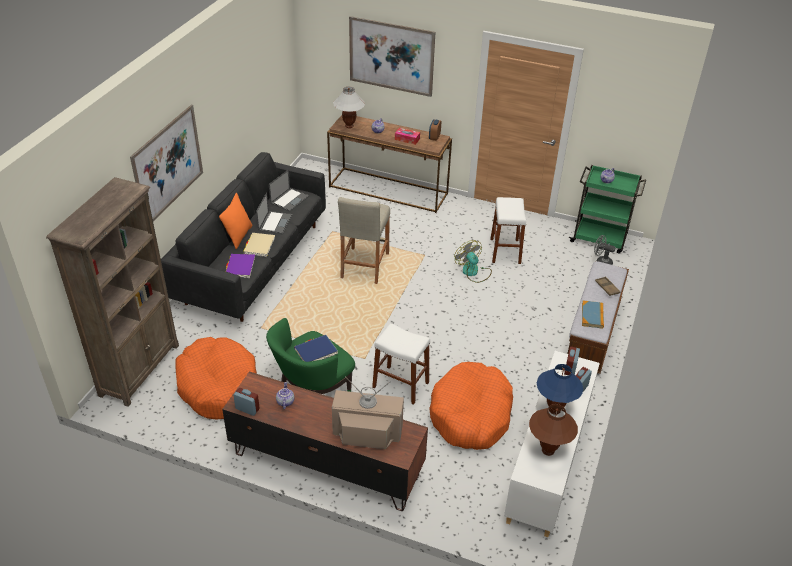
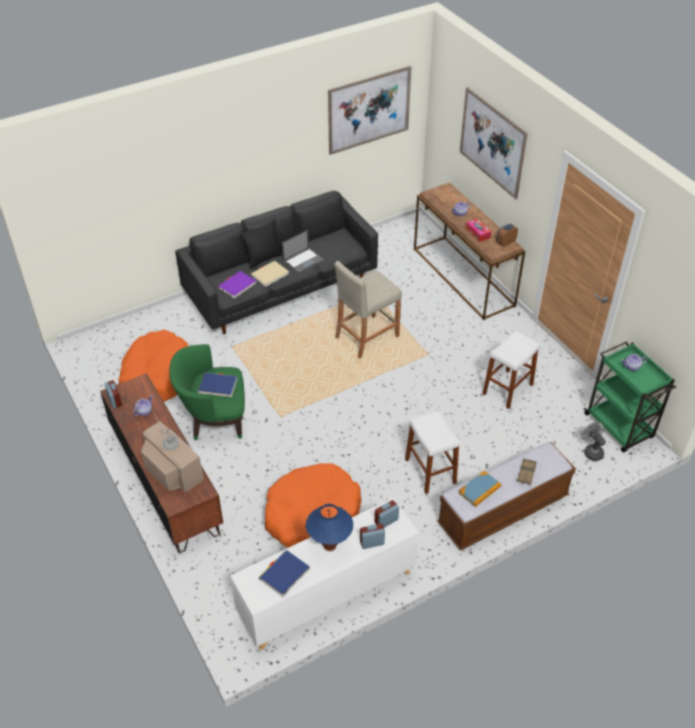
camera: 40 degrees right, 5 degrees up
brown bookcase [46,177,179,407] -> none
picture [130,105,203,221] -> picture moved to [328,66,412,155]
orange pillow [219,193,252,249] -> black pillow [240,219,283,269]
laptop [269,170,309,212] -> none
white table lamp [333,86,365,128] -> none
white stool [372,323,430,405] -> white stool moved to [405,410,460,494]
fan [454,240,492,283] -> none
brown table lamp [529,404,578,456] -> blue book [259,550,310,597]

